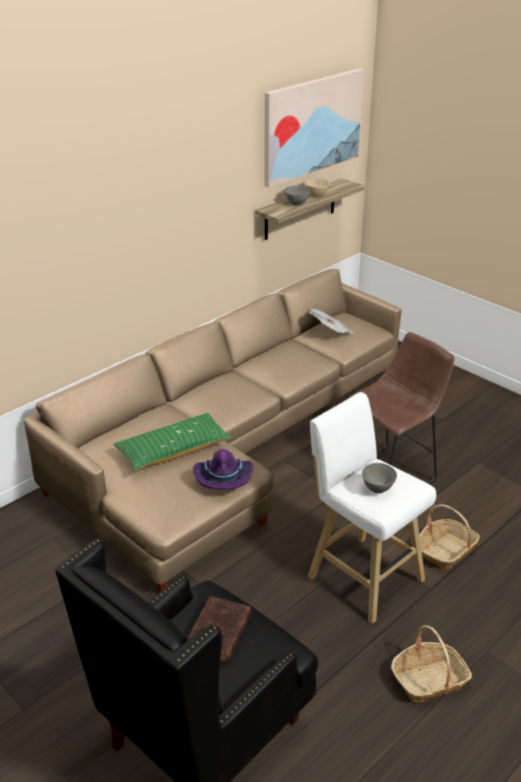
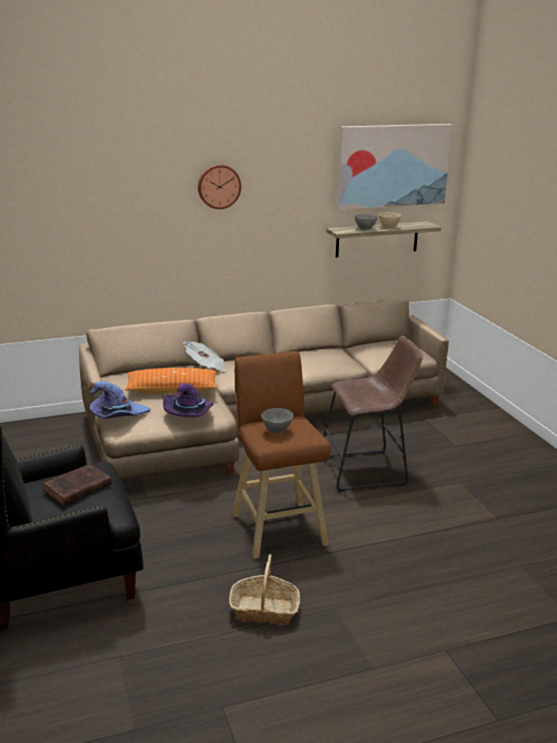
camera: 25 degrees right, 10 degrees down
green pillow [114,413,232,471] -> orange pillow [125,368,217,393]
white stool [308,392,436,624] -> brown stool [232,351,331,559]
newspaper [309,309,354,334] -> newspaper moved to [183,342,226,372]
basket [419,504,480,571] -> none
none -> purple hat [90,381,150,419]
none -> wall clock [198,164,241,209]

